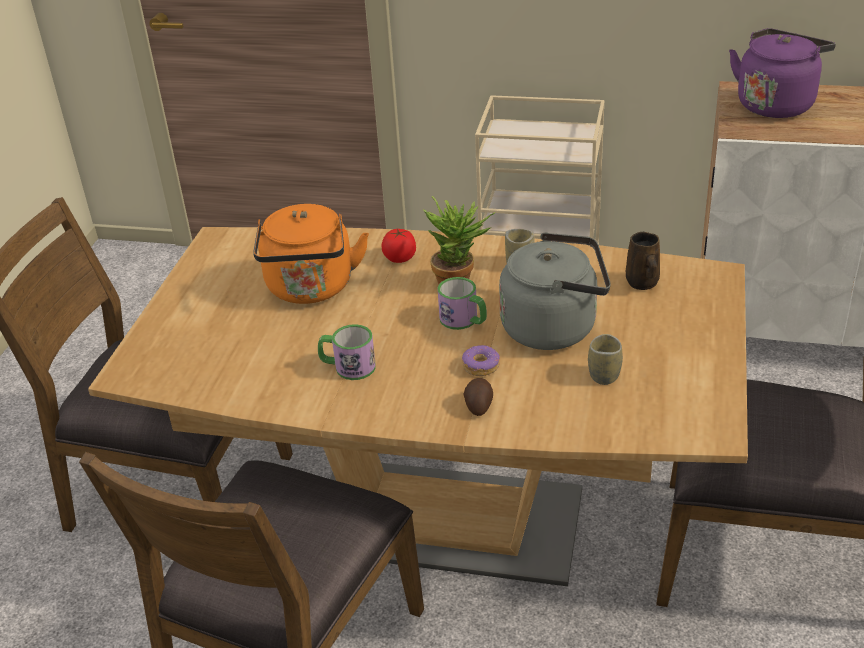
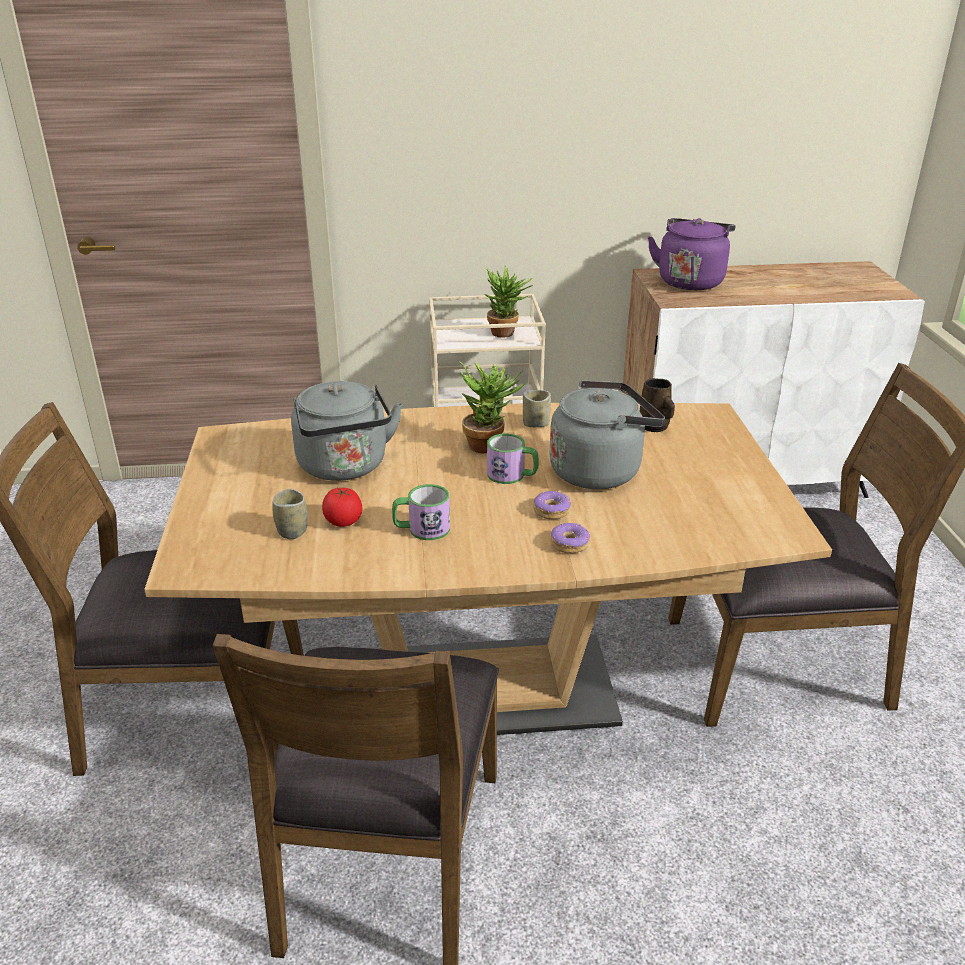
camera: 20 degrees left, 5 degrees down
orange kettle [253,204,369,304] -> grey kettle [291,381,403,481]
tomato [381,229,416,263] -> tomato moved to [322,488,362,527]
potato [463,378,493,416] -> donut [551,523,590,554]
cup [588,334,623,385] -> cup moved to [273,489,308,539]
none -> potted plant [485,265,533,338]

